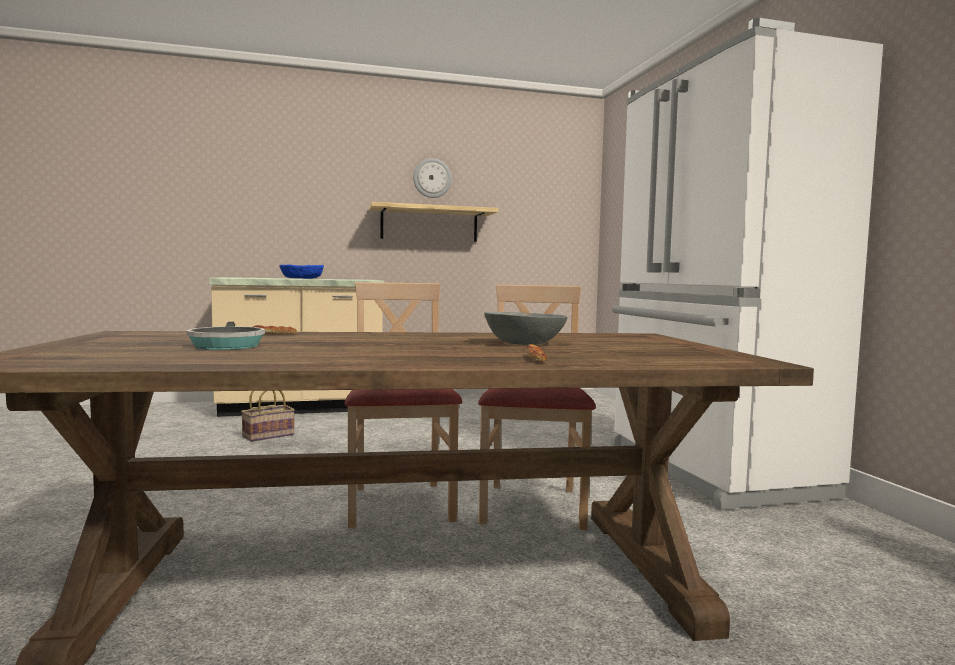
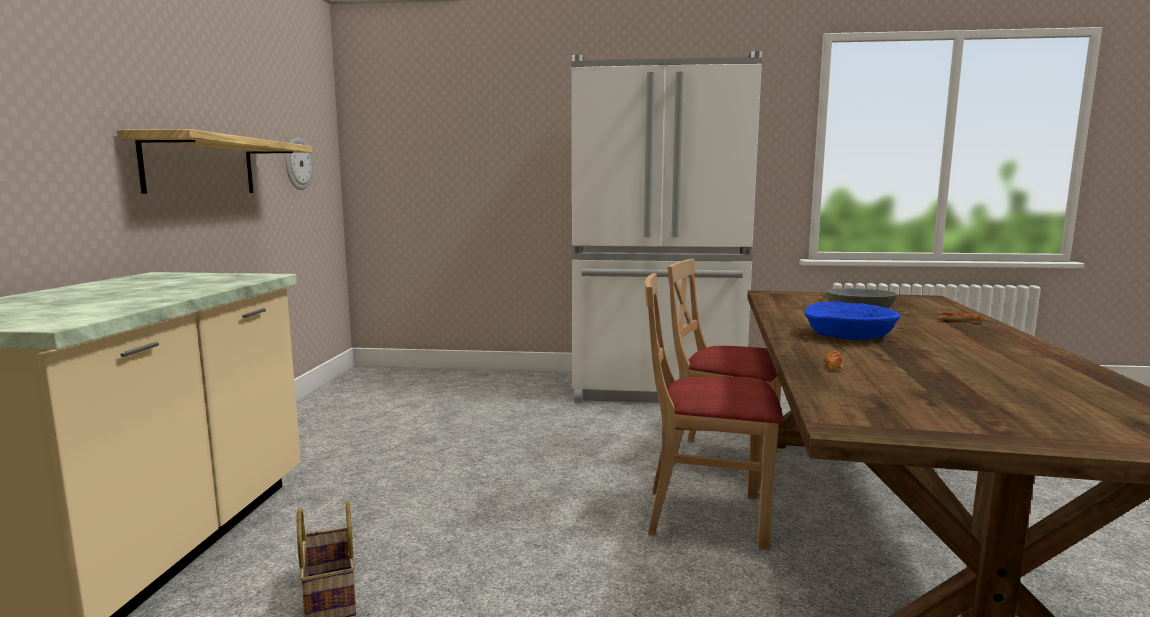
camera: 70 degrees left, 5 degrees up
frying pan [187,322,265,350] -> none
blue bowl [279,264,324,279] -> blue bowl moved to [804,301,901,340]
wall clock [413,158,452,198] -> wall clock moved to [286,138,313,190]

